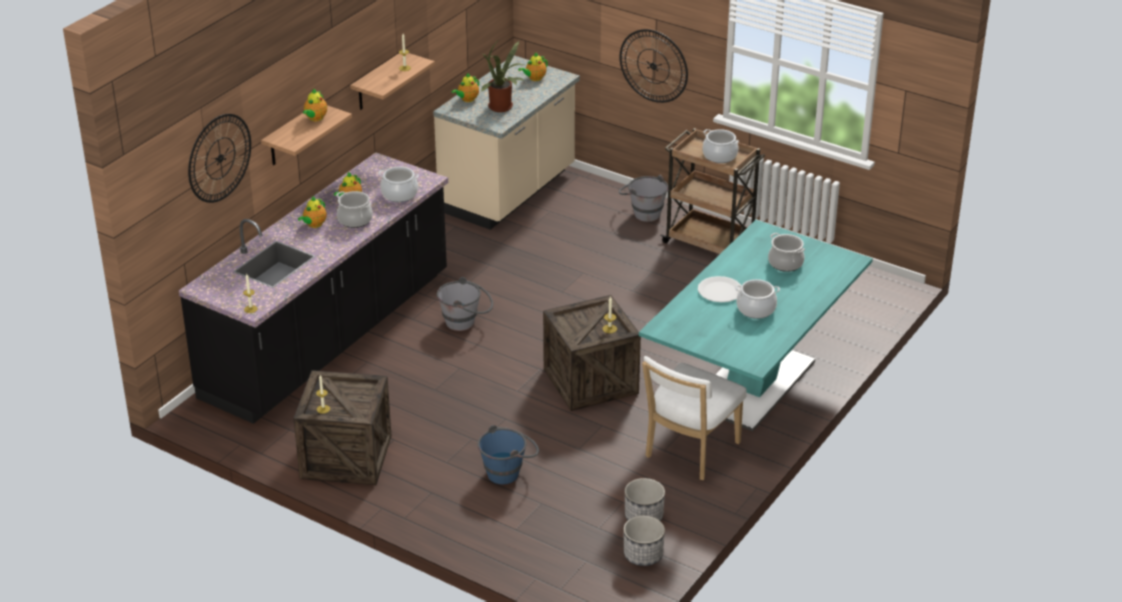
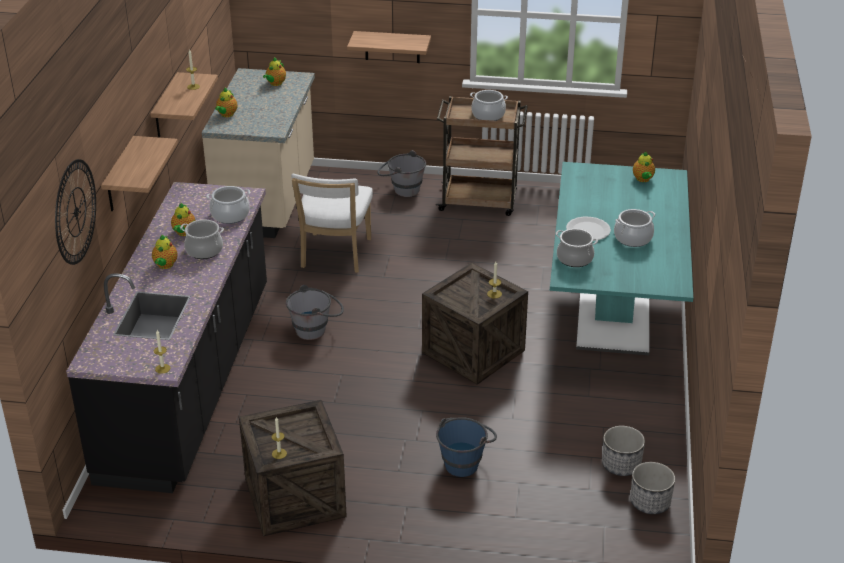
camera: 25 degrees left, 0 degrees up
teapot [303,89,327,121] -> teapot moved to [633,152,655,182]
potted plant [481,39,524,112] -> none
wall clock [620,29,688,103] -> shelf [347,31,431,63]
white chair [642,356,747,480] -> white chair moved to [291,174,373,273]
cooking pot [768,233,805,272] -> cooking pot moved to [556,228,598,267]

